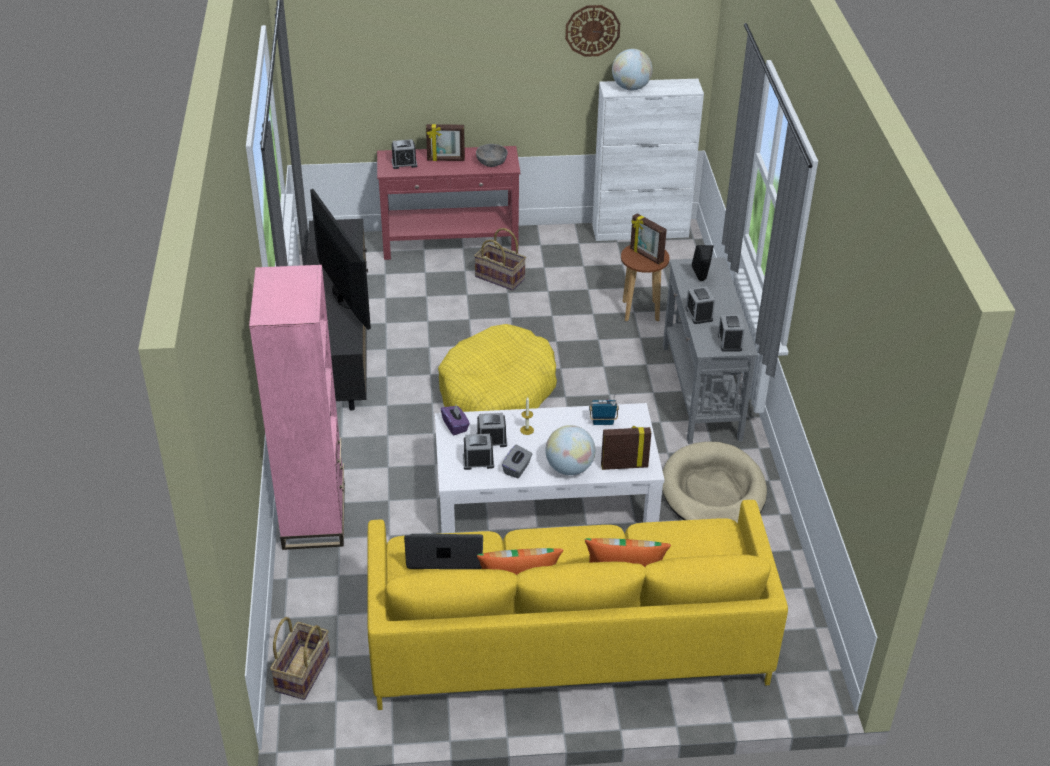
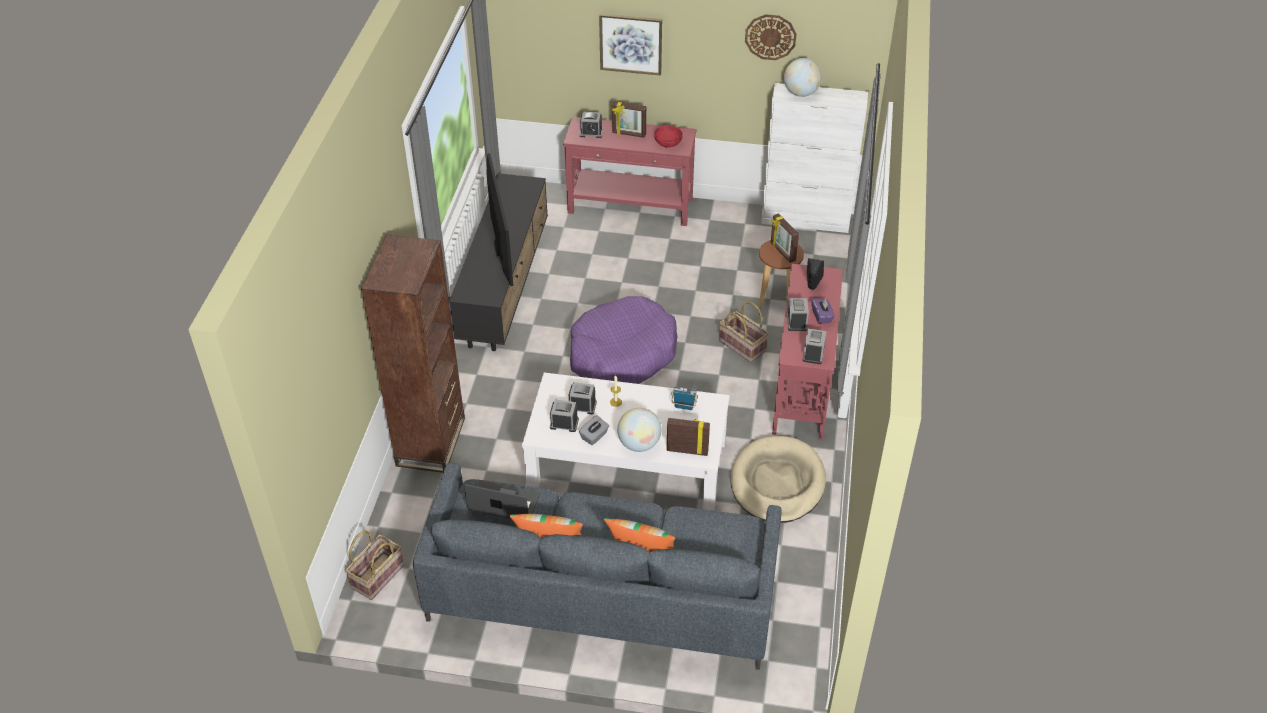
camera: 15 degrees right, 5 degrees up
pink bookcase [249,265,345,550] -> brown bookcase [361,235,465,473]
yellow sofa [368,500,788,710] -> grey sofa [413,463,782,670]
yellow dog bed [438,324,557,412] -> purple dog bed [570,296,677,384]
purple tissue box [441,405,470,435] -> purple tissue box moved to [812,297,834,324]
basket [474,228,526,291] -> basket moved to [719,301,769,363]
grey bowl [476,144,508,167] -> red bowl [654,125,683,148]
grey console table [663,257,758,444] -> red console table [772,264,843,440]
none -> picture [599,14,662,76]

